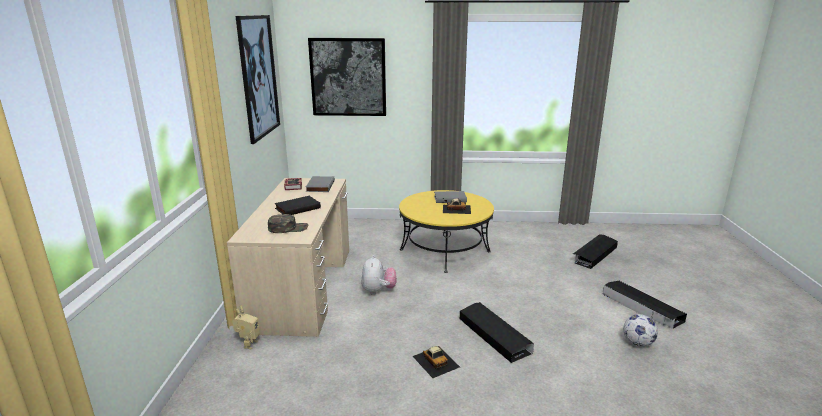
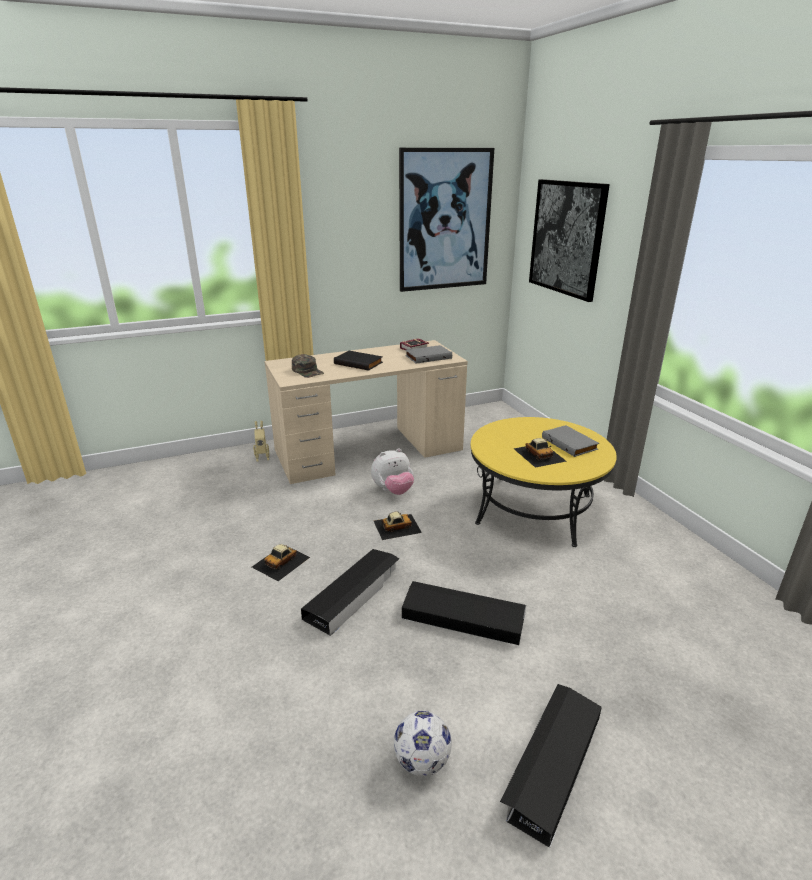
camera: 65 degrees right, 5 degrees up
black storage box [573,234,618,269] -> black storage box moved to [402,581,526,645]
none -> toy car [374,511,422,540]

